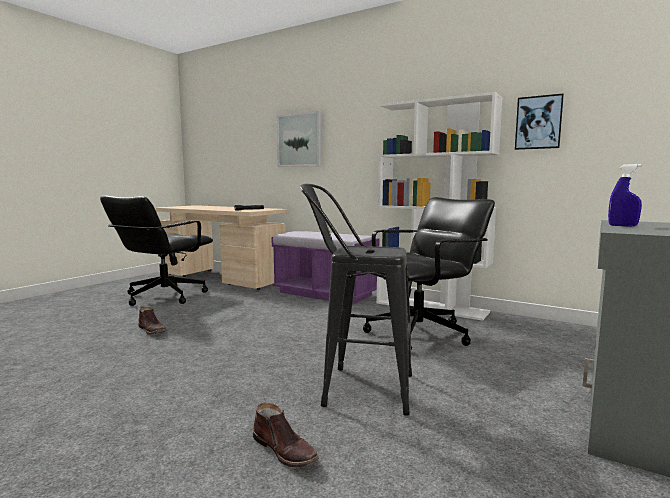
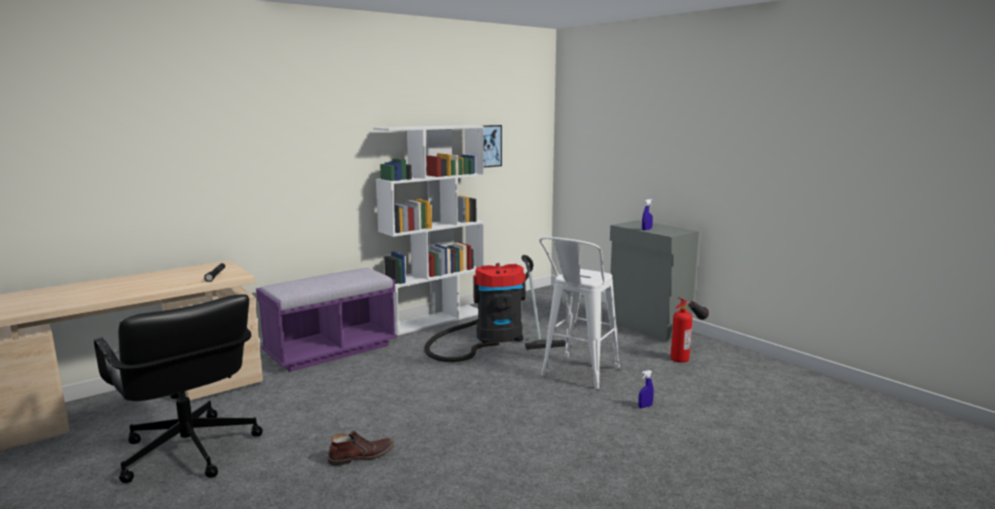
camera: 70 degrees left, 5 degrees up
brown boot [253,403,319,468] -> blue spray bottle [638,370,654,408]
picture [276,111,321,167] -> none
black stool [300,184,412,416] -> white stool [539,237,620,390]
black office chair [363,197,495,350] -> vacuum cleaner [424,255,566,362]
none -> fire extinguisher [671,297,709,363]

